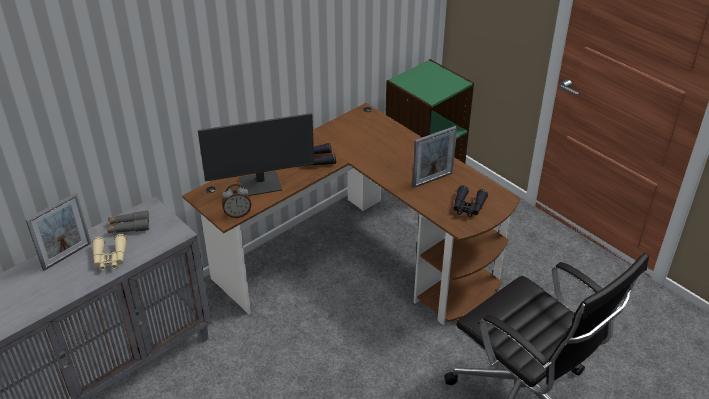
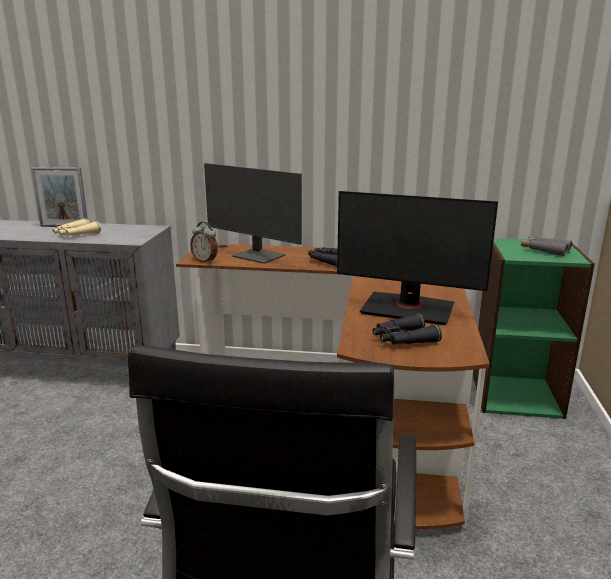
camera: 50 degrees right, 20 degrees down
grey binoculars [107,211,149,233] -> grey binoculars moved to [521,237,572,256]
picture frame [412,126,457,188] -> monitor [337,191,498,325]

